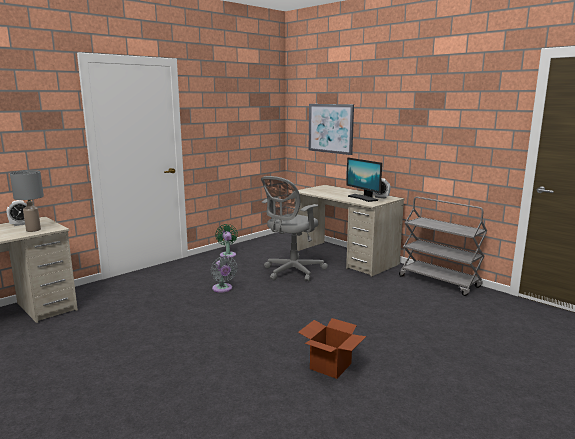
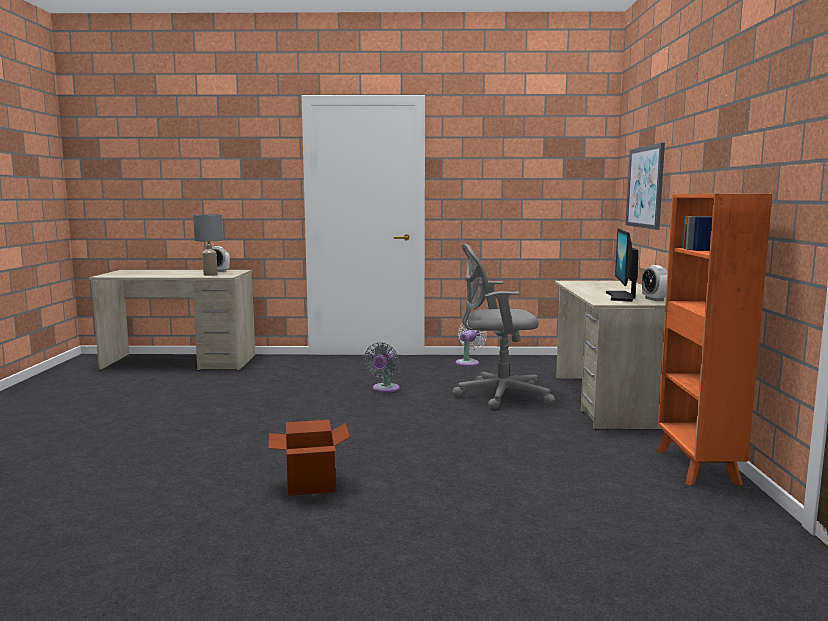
camera: 45 degrees right, 5 degrees down
green fan [215,224,238,258] -> white fan [456,323,487,366]
grey cart [399,197,487,296] -> orange bookcase [656,194,772,486]

